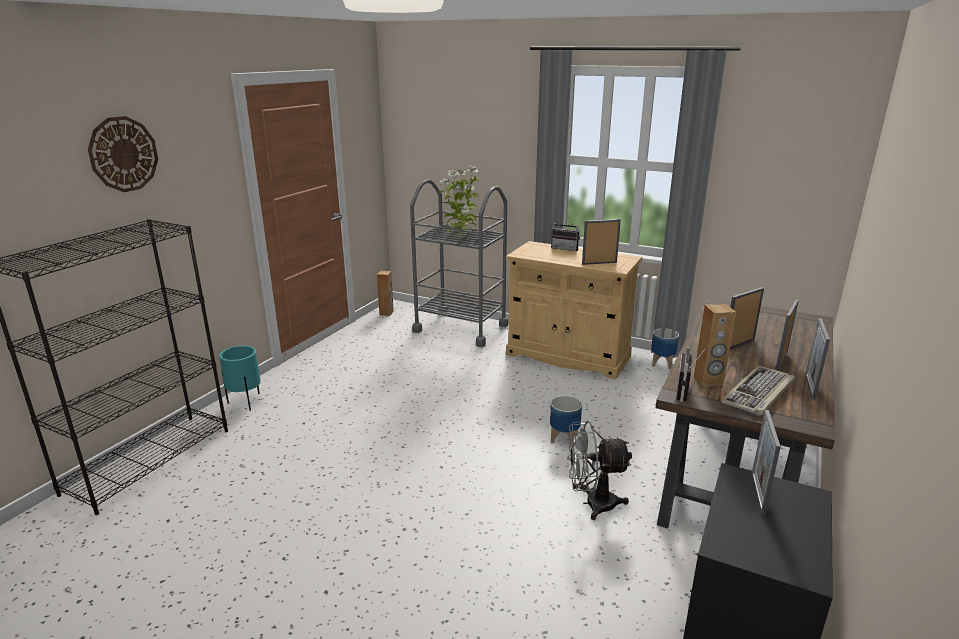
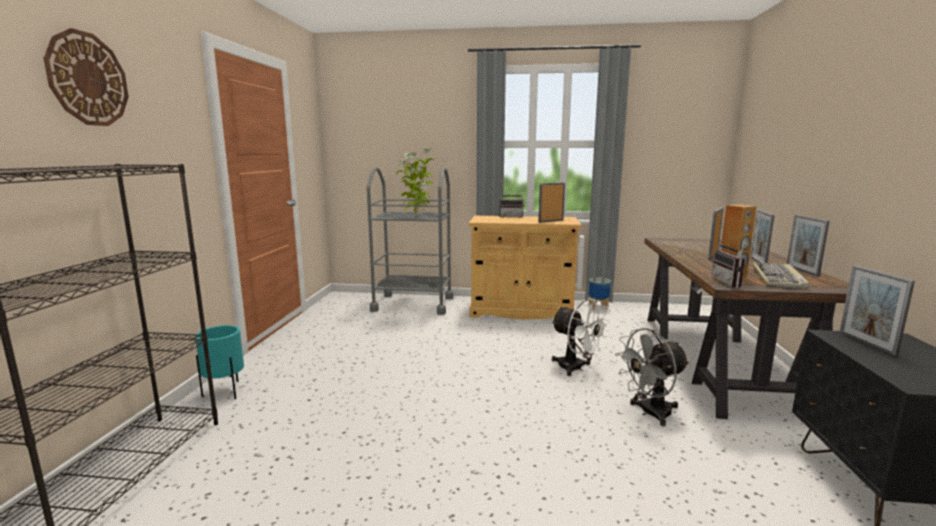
camera: 20 degrees left, 10 degrees down
brown speaker [377,271,394,316] -> none
planter [550,396,582,446] -> white fan [551,298,610,376]

